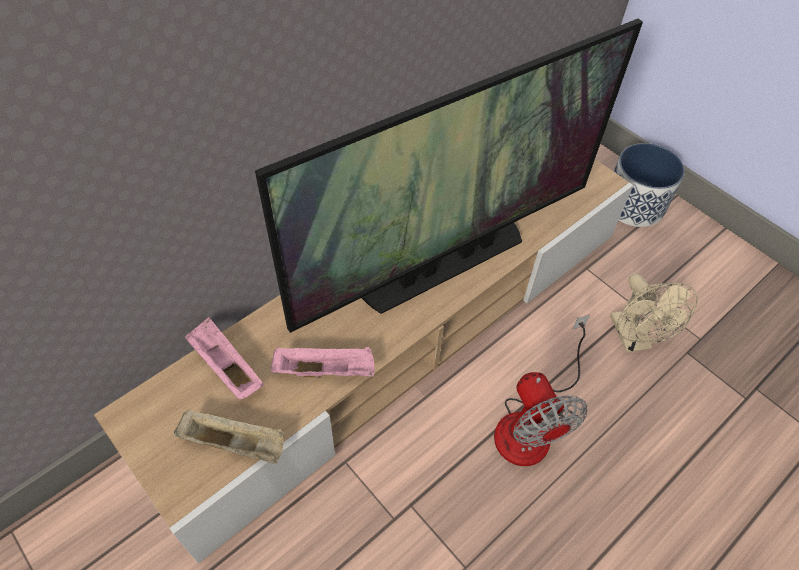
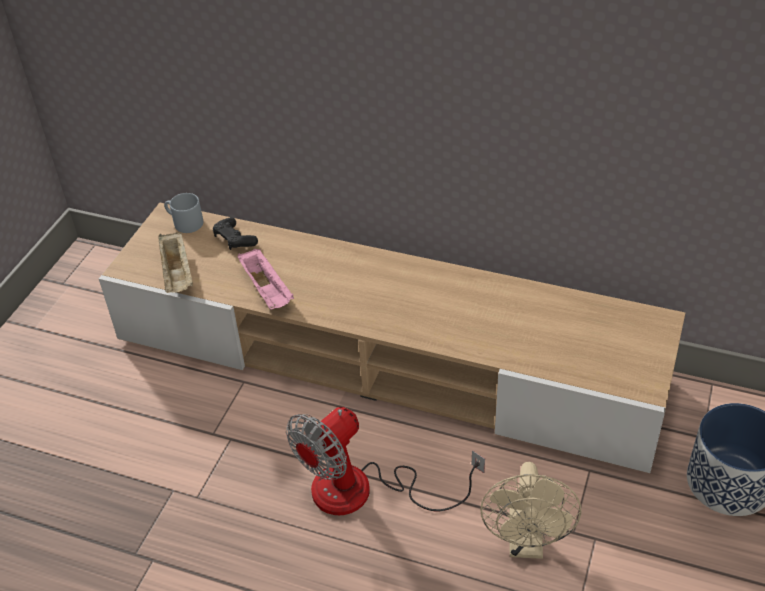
camera: 65 degrees right, 10 degrees down
pink tray [185,317,264,400] -> black game controller [213,217,258,250]
television [255,18,643,333] -> none
beige fan [610,273,698,353] -> beige fan turned 45 degrees counterclockwise [480,462,581,559]
none -> grey mug [164,193,203,233]

